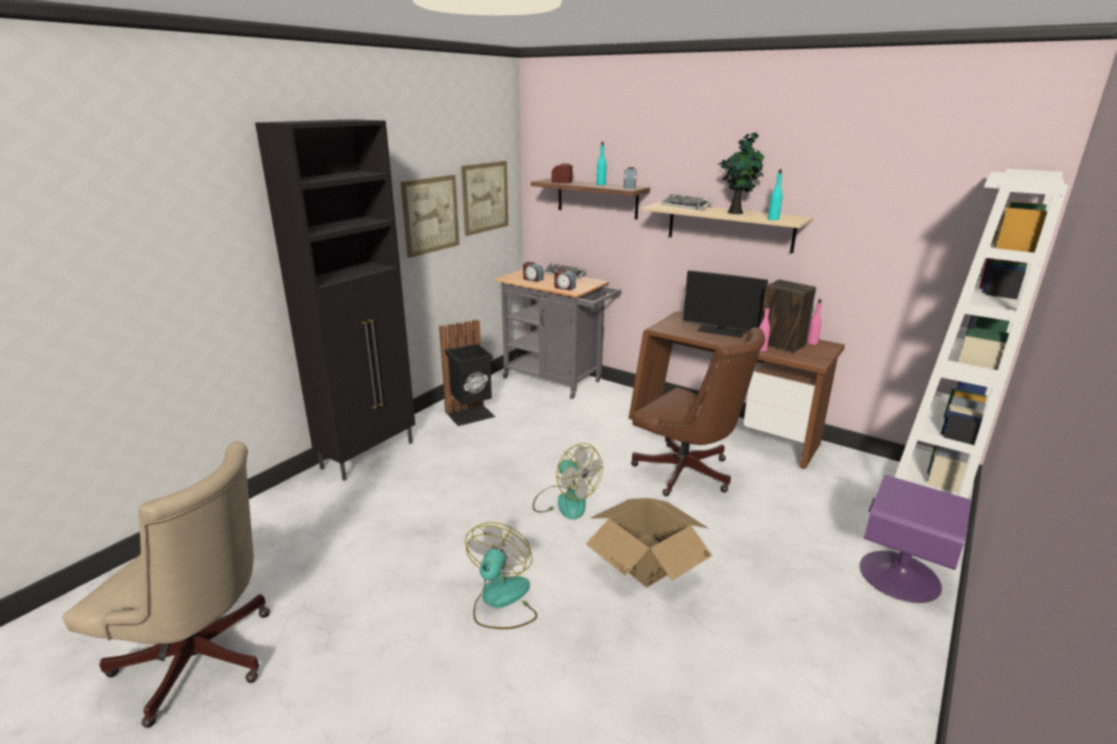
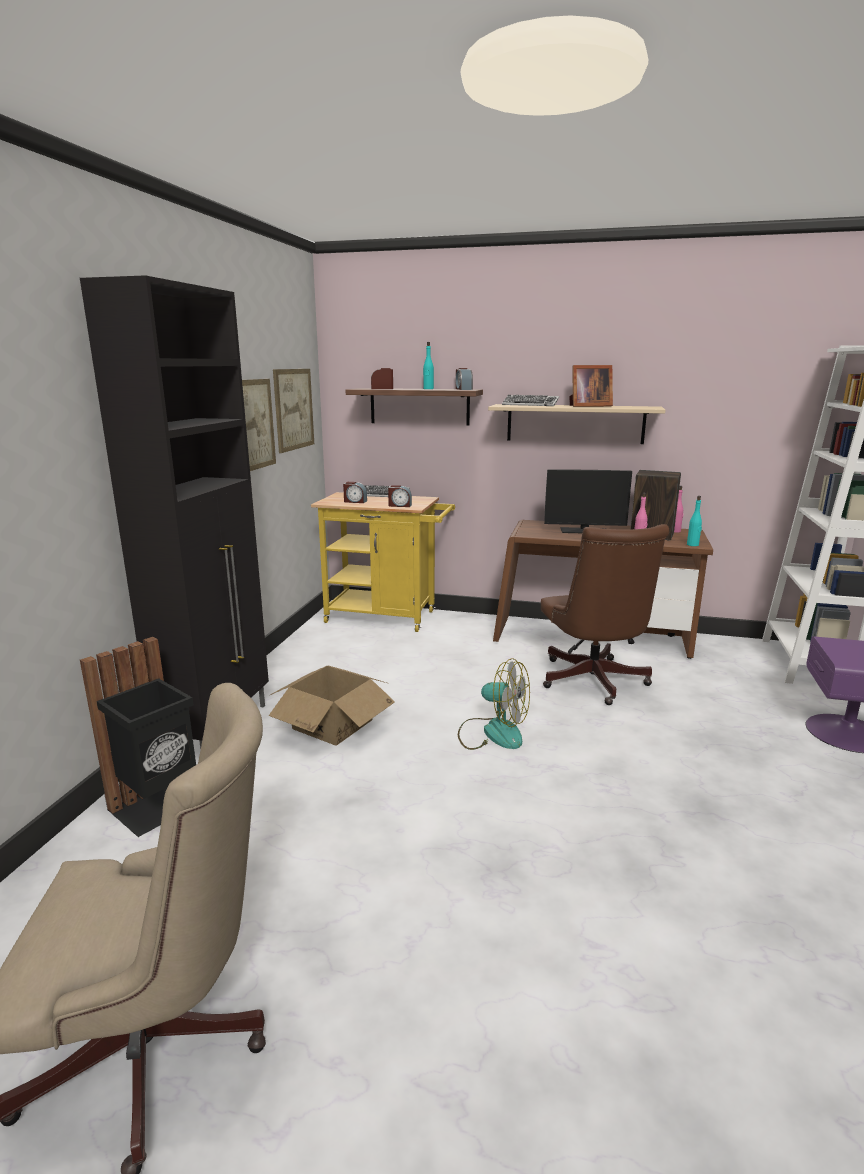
camera: 20 degrees left, 5 degrees down
black trash can [439,320,495,426] -> black trash can moved to [80,637,196,837]
fan [465,522,537,629] -> none
grey cart [495,270,621,399] -> yellow cart [311,492,455,632]
cardboard box [586,498,713,587] -> cardboard box moved to [269,666,395,746]
brown office chair [631,327,765,496] -> brown office chair turned 60 degrees clockwise [541,524,669,705]
potted plant [718,132,764,214] -> picture frame [569,365,613,407]
turquoise bottle [768,169,782,220] -> turquoise bottle moved to [687,496,702,546]

